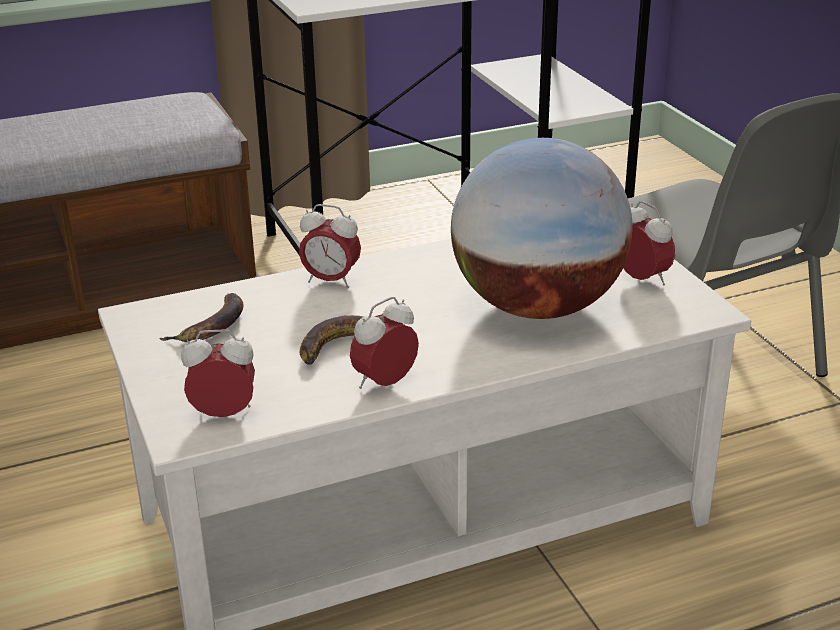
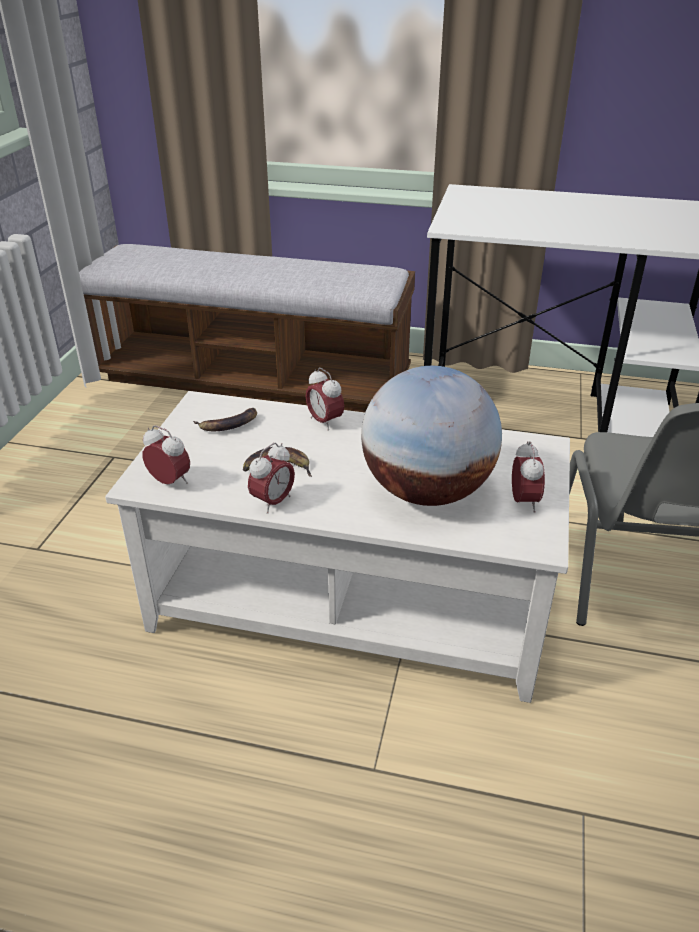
camera: 35 degrees right, 5 degrees up
alarm clock [350,297,419,389] -> alarm clock turned 135 degrees clockwise [248,442,295,514]

